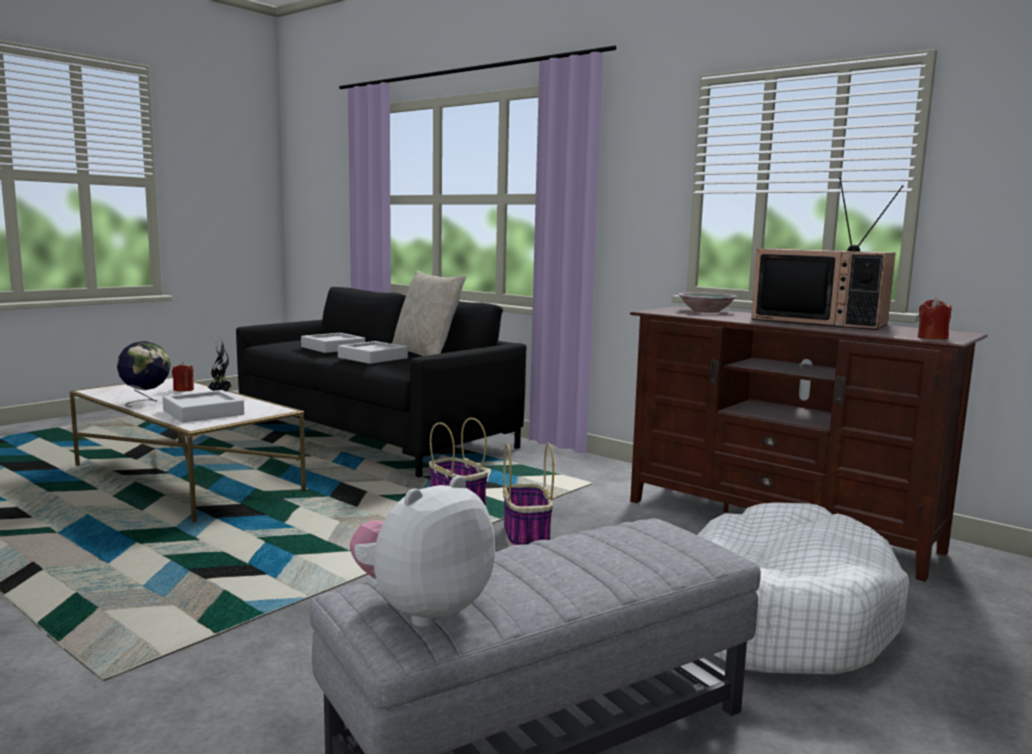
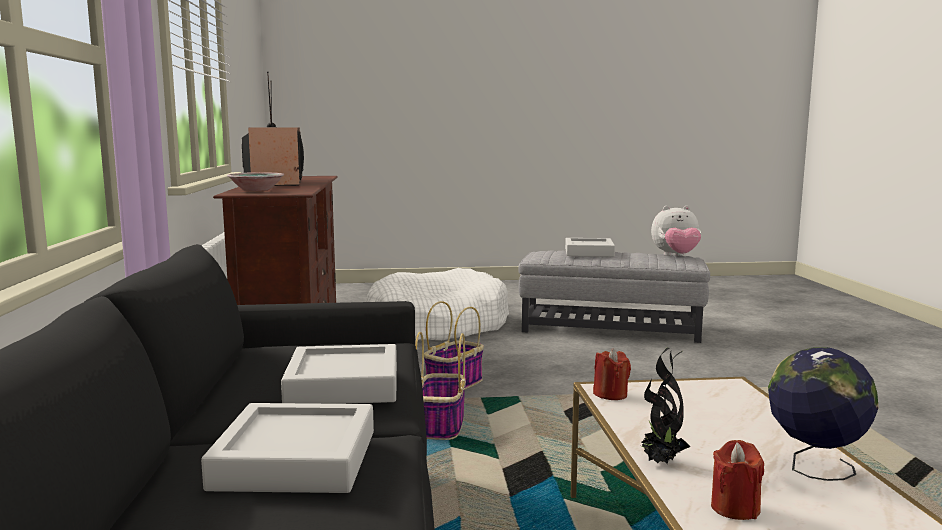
camera: 135 degrees left, 0 degrees up
grey tray [163,390,244,422] -> grey tray moved to [565,238,615,257]
beige pillow [392,270,466,356] -> none
red candle [918,298,952,340] -> red candle moved to [593,348,631,400]

